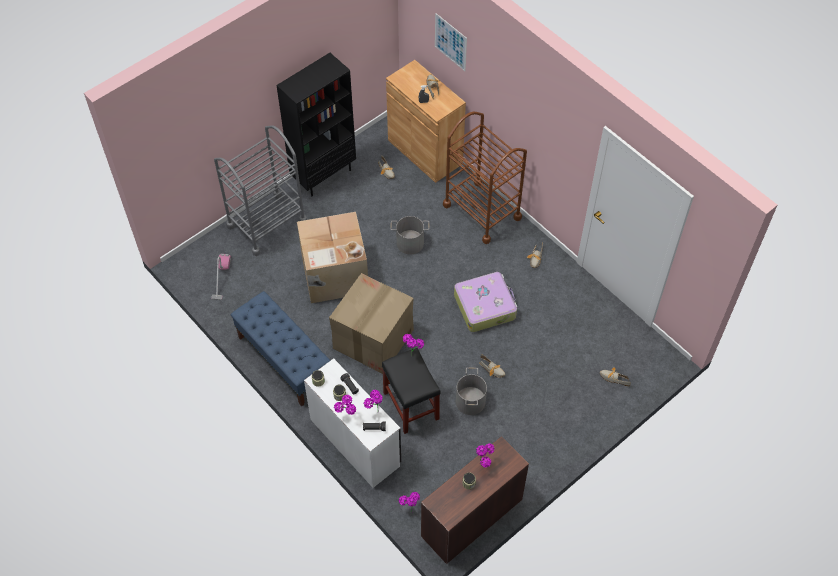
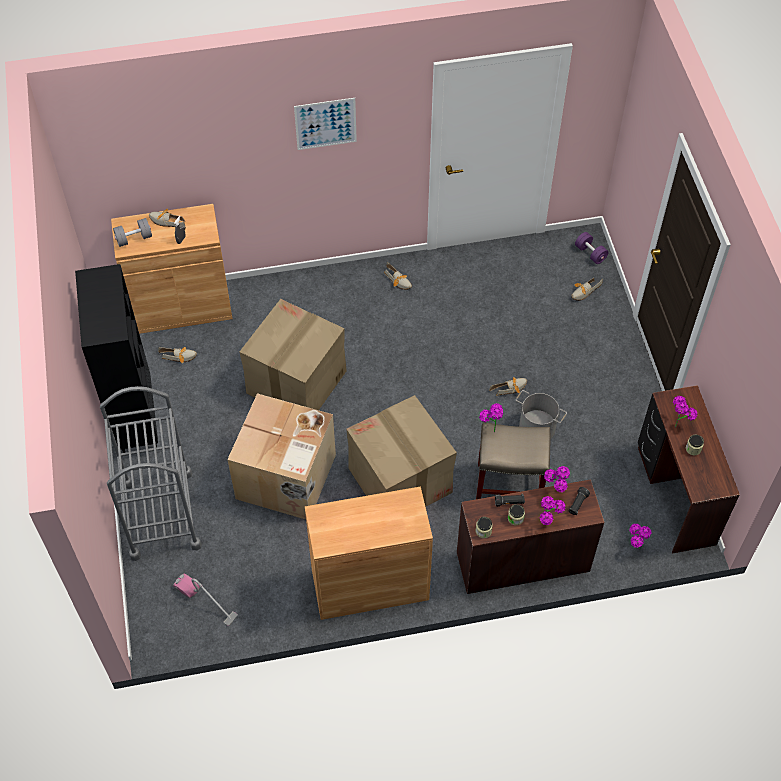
camera: 60 degrees left, 0 degrees up
blue bench [231,291,331,407] -> brown cabinet [305,486,433,620]
white desk [304,358,401,488] -> brown desk [457,479,604,594]
black stool [382,348,441,434] -> beige stool [476,422,550,499]
grey bucket [391,216,430,255] -> cardboard box [239,299,347,410]
picture [435,13,467,71] -> picture moved to [294,98,357,150]
brown cart [443,111,527,244] -> none
suitcase [454,272,517,332] -> none
none -> grey dumbbell [113,218,152,247]
none -> purple dumbbell [575,232,609,264]

